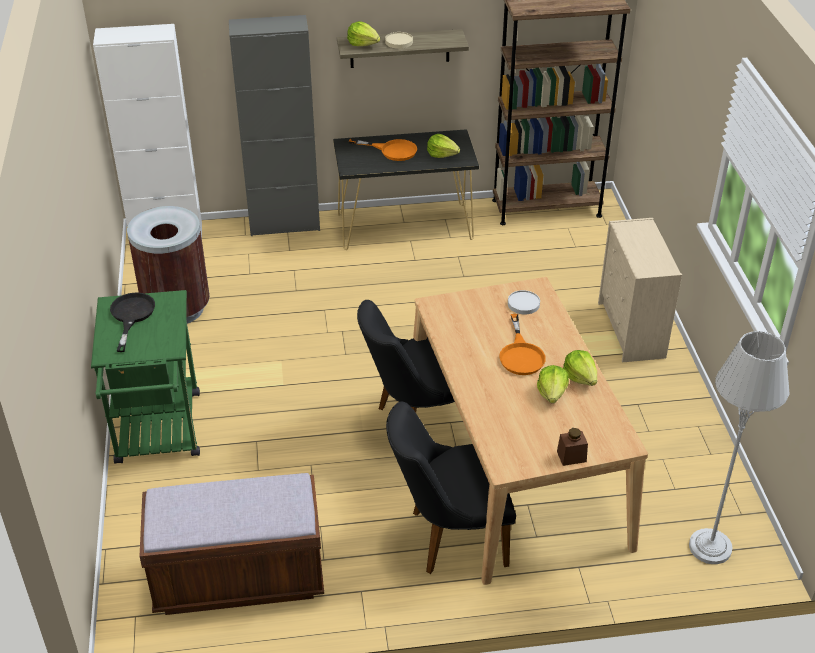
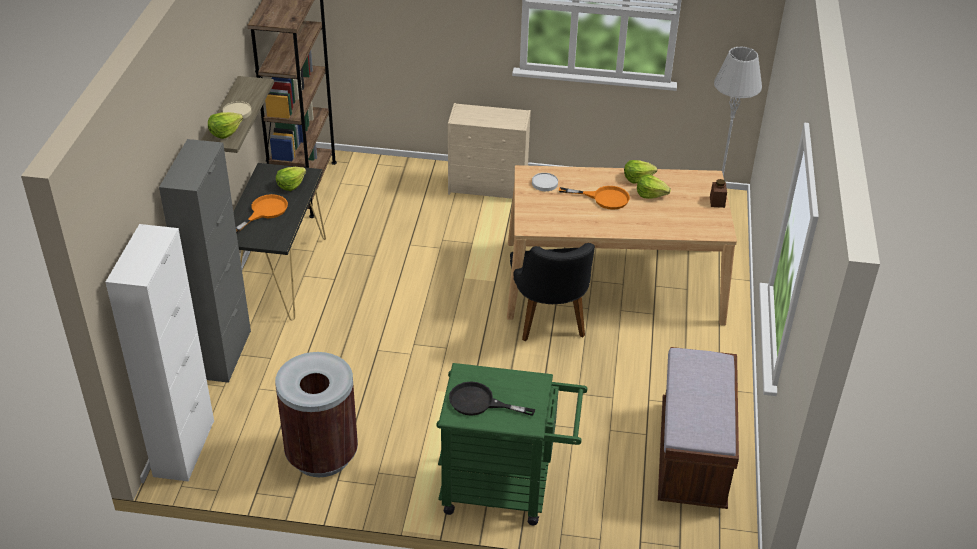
camera: 75 degrees left, 0 degrees up
black chair [386,401,516,574] -> none

